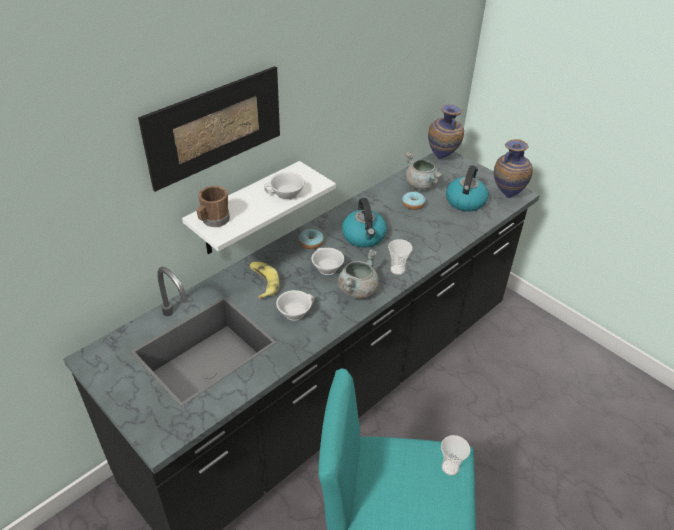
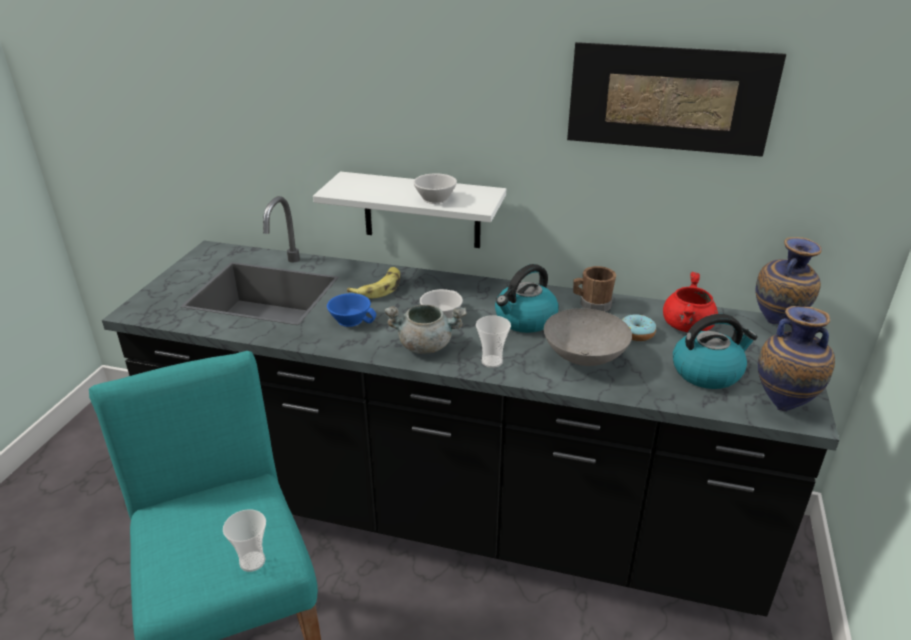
camera: 60 degrees right, 10 degrees down
picture [138,66,280,192] -> picture moved to [567,42,786,157]
brown mug [196,186,230,227] -> brown mug moved to [573,266,616,312]
white cup [276,290,315,321] -> blue cup [327,293,376,327]
donut [299,229,324,249] -> none
grey cooking pot [405,152,443,189] -> red cooking pot [663,271,718,332]
none -> grey bowl [544,308,632,366]

